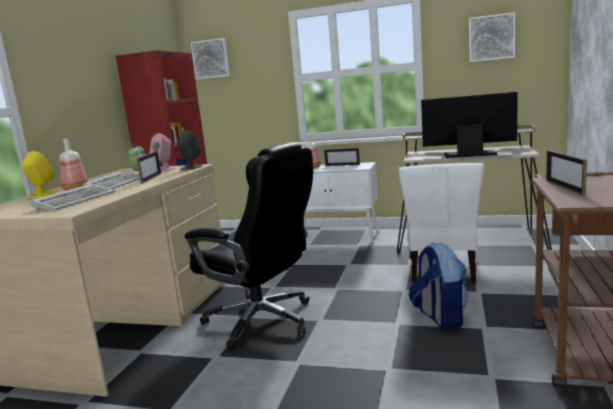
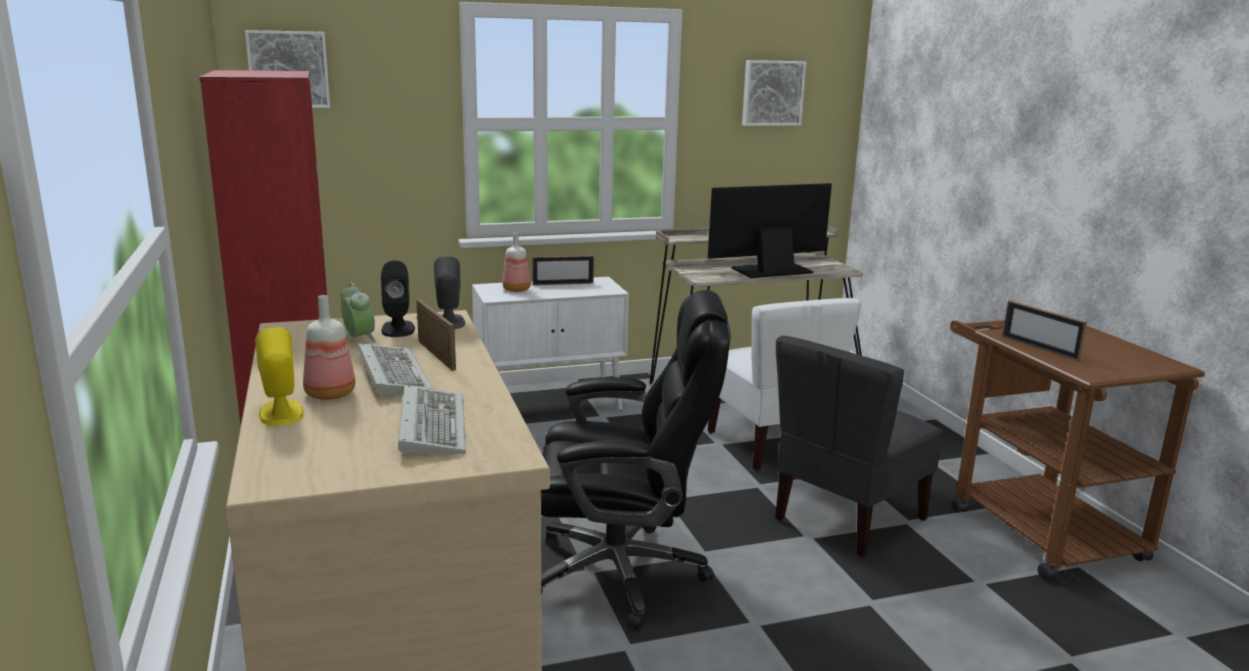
camera: 35 degrees left, 5 degrees up
pink speaker [149,133,176,172] -> black speaker [381,260,415,337]
backpack [409,242,468,330] -> grey chair [775,336,943,557]

